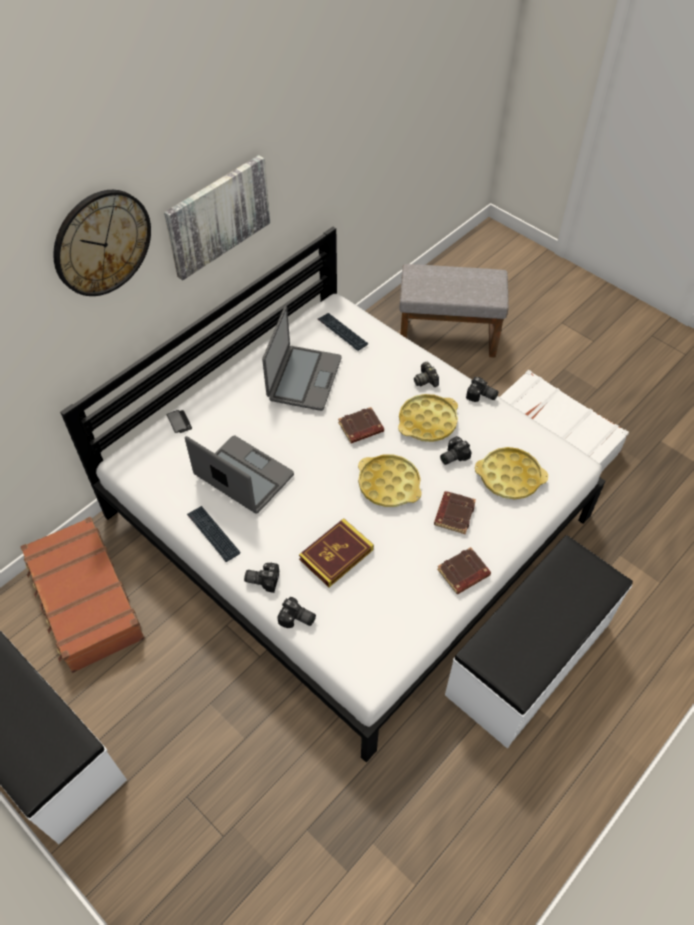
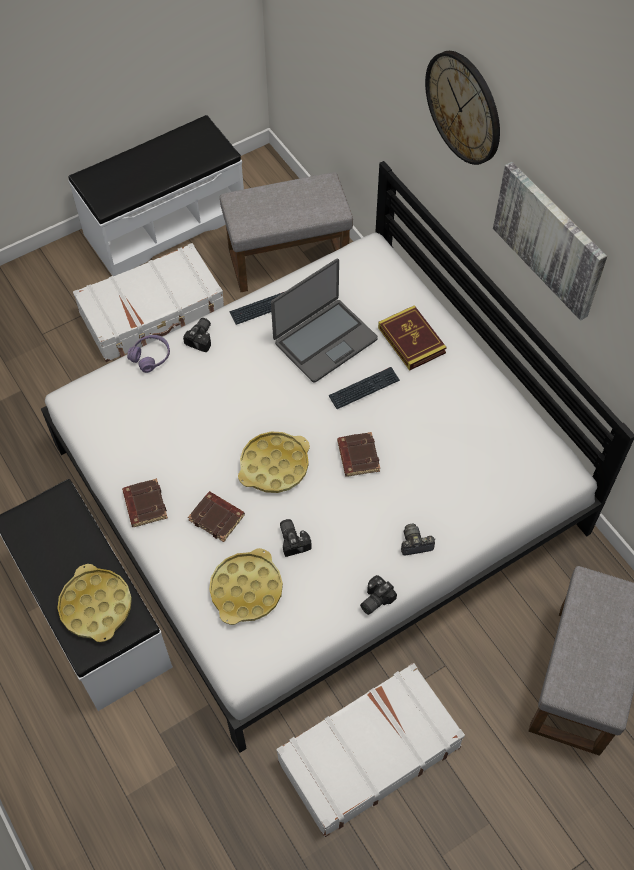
camera: 105 degrees right, 5 degrees up
brown suitcase [20,517,145,673] -> grey ottoman [220,172,353,292]
phone [167,410,192,433] -> none
laptop [262,306,341,411] -> none
camera [278,597,316,628] -> purple headphones [127,335,170,373]
book [299,518,374,587] -> book moved to [378,305,447,371]
keyboard [318,313,368,351] -> keyboard moved to [329,367,400,409]
yellow tray [398,394,458,442] -> yellow tray moved to [57,564,132,642]
none -> white suitcase [73,243,224,362]

